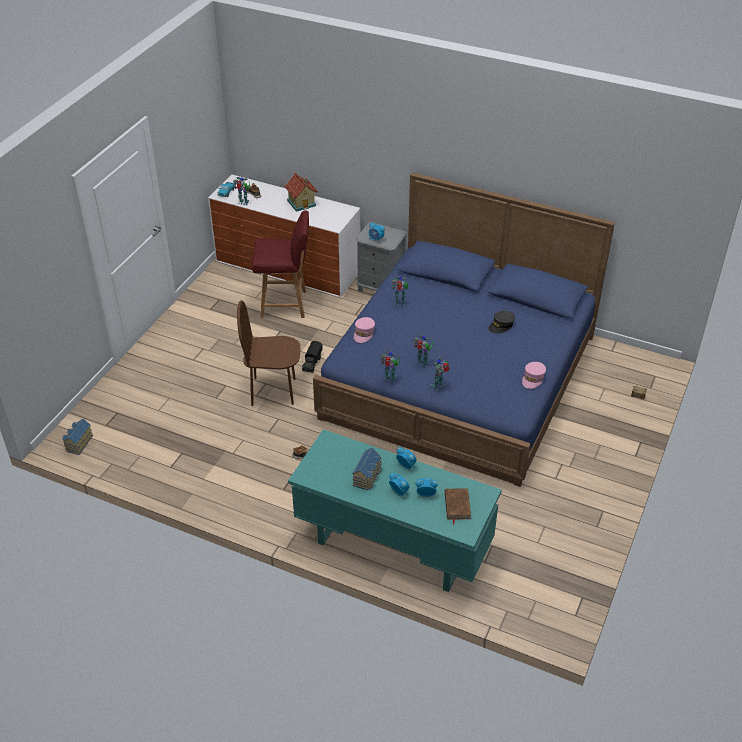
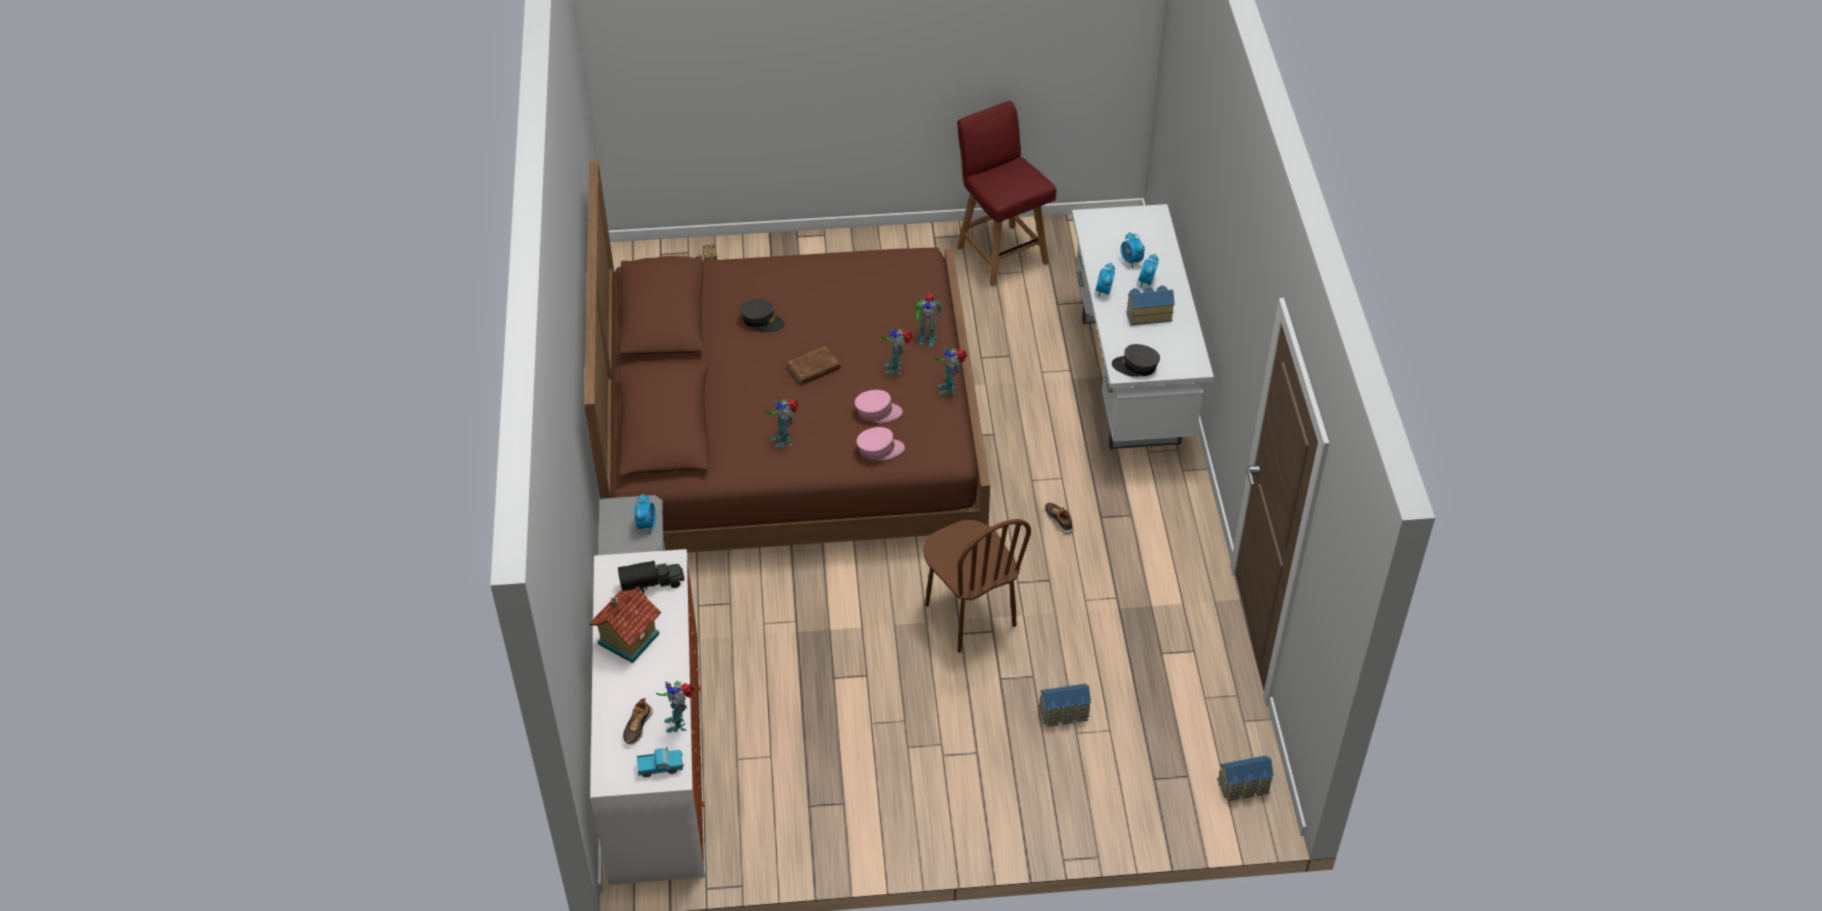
camera: 120 degrees left, 5 degrees up
red chair [252,210,309,318] -> red chair moved to [957,101,1056,287]
turquoise desk [288,429,502,592] -> white desk [1072,204,1214,449]
toy truck [302,341,323,373] -> toy truck moved to [618,561,685,593]
blue bed [313,172,615,487] -> brown bed [584,161,990,553]
brown book [445,488,471,524] -> brown book moved to [787,346,844,385]
pink cap [522,362,546,389] -> pink cap moved to [855,390,902,423]
none -> toy house [1039,683,1091,727]
none -> grey cap [1112,344,1160,377]

